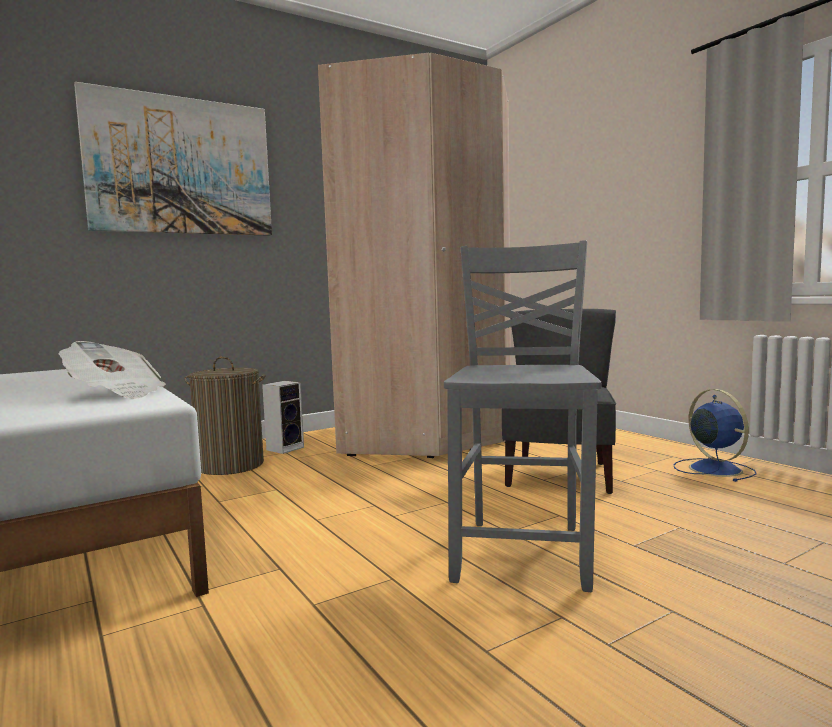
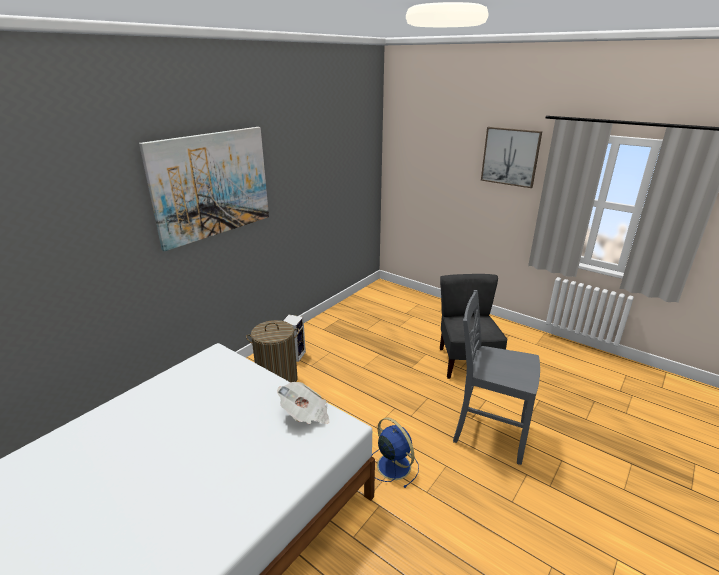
camera: 20 degrees left, 20 degrees up
beige wardrobe [318,53,511,458] -> none
grey chair [444,240,601,592] -> grey chair turned 60 degrees counterclockwise [453,290,540,465]
blue fan [674,389,757,482] -> blue fan moved to [372,417,419,488]
none -> picture [481,127,542,188]

